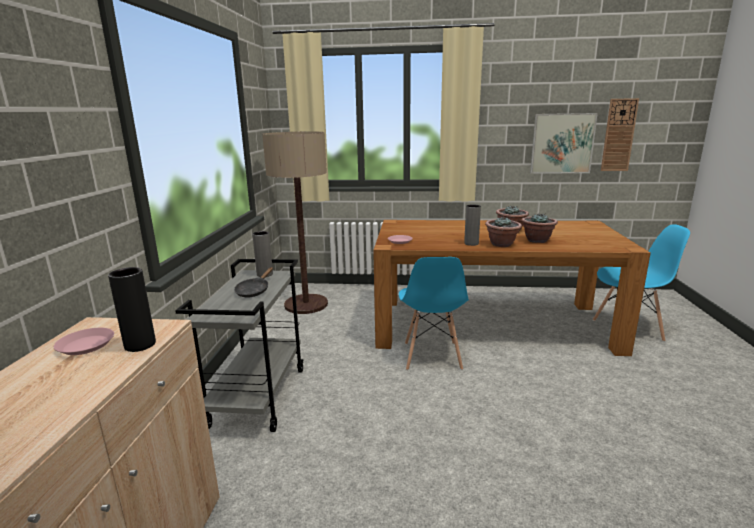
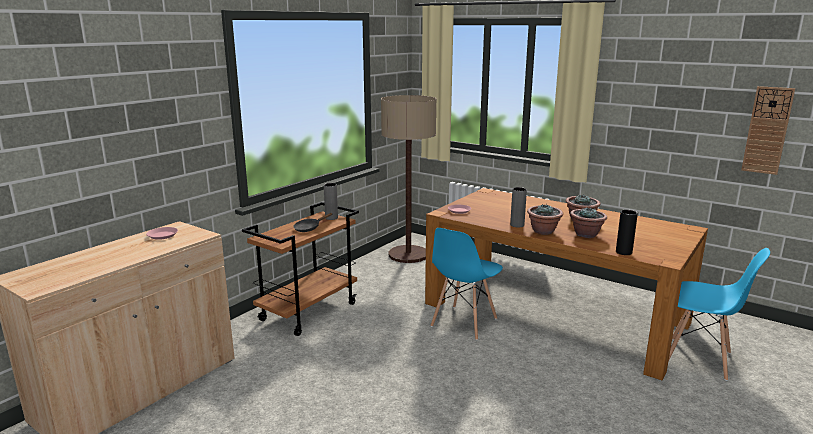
camera: 30 degrees right, 0 degrees up
black vase [108,267,156,352] -> black vase moved to [616,210,638,255]
grey cart [175,259,304,432] -> brown cart [242,202,359,336]
picture [530,113,598,174] -> none

